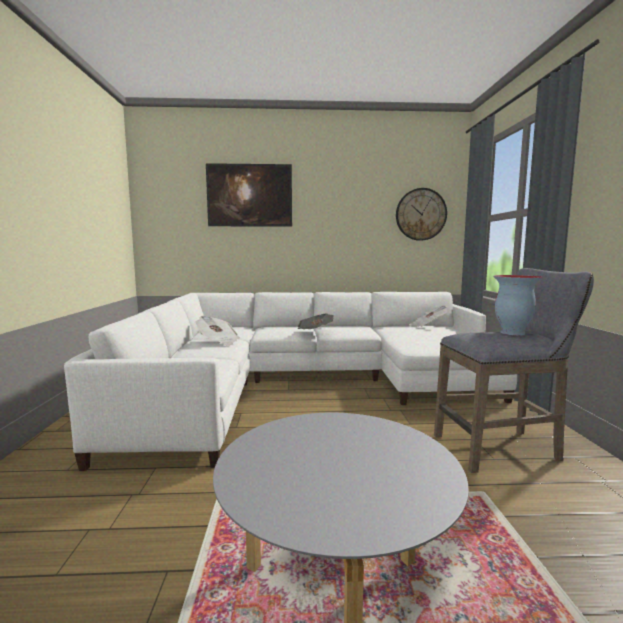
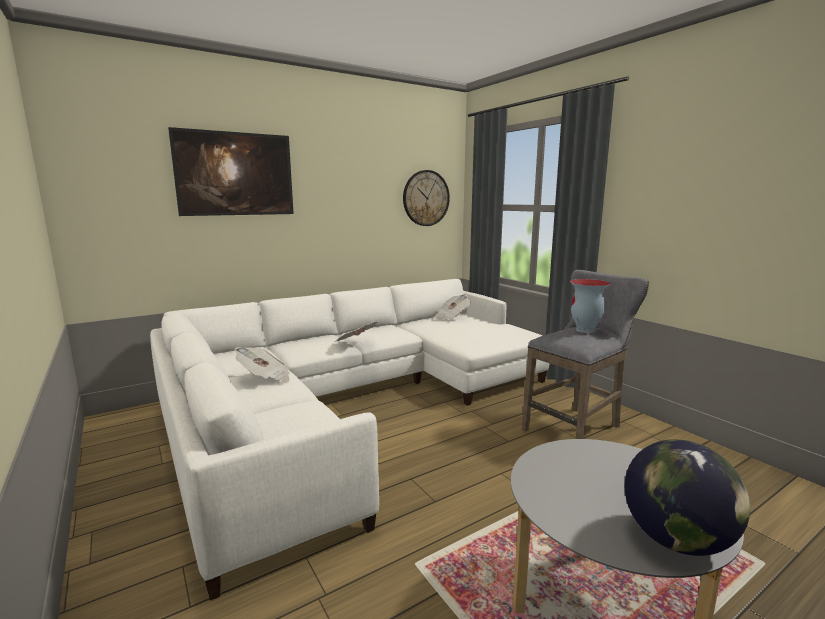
camera: 30 degrees left, 5 degrees up
none -> globe [625,439,750,556]

